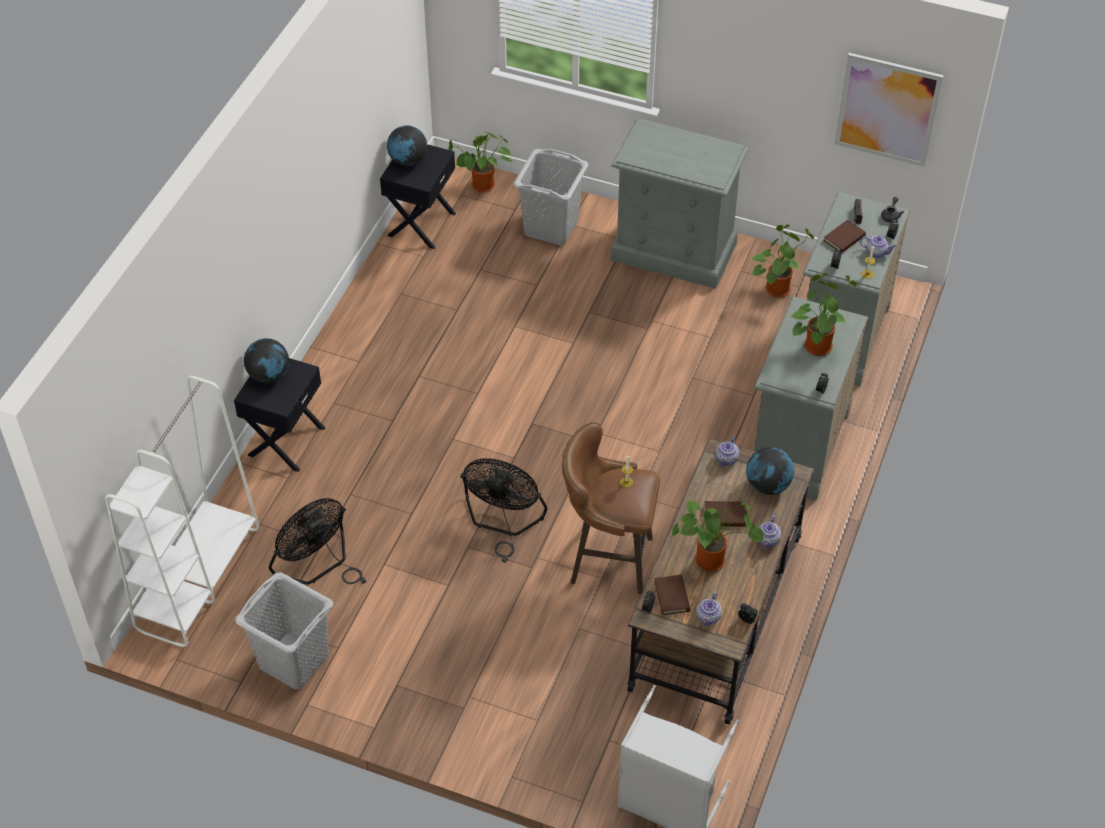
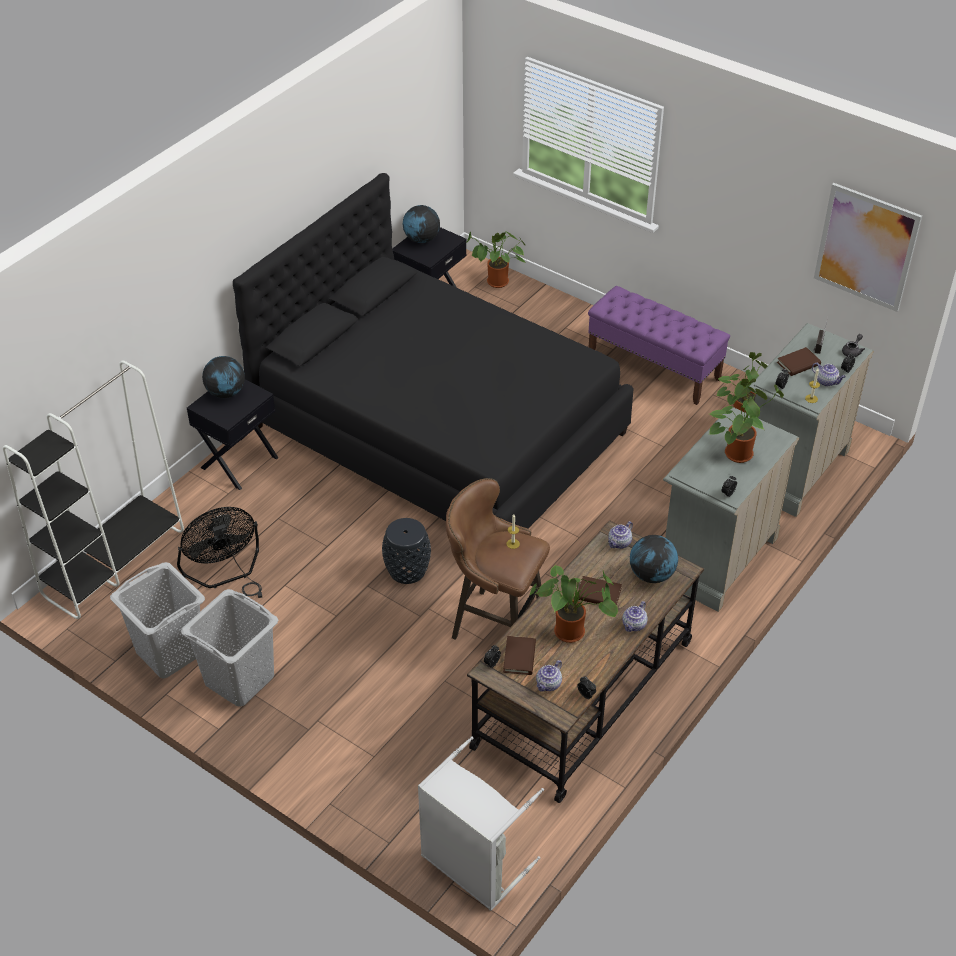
camera: 15 degrees right, 5 degrees down
white clothes rack [105,376,259,647] -> black clothes rack [3,361,184,619]
black fan [460,458,547,563] -> black stool [382,518,431,584]
grey laundry basket [514,149,588,245] -> grey laundry basket moved to [181,589,278,707]
grey dresser [611,119,749,289] -> purple bench [588,286,730,405]
none -> black bed [233,173,634,528]

